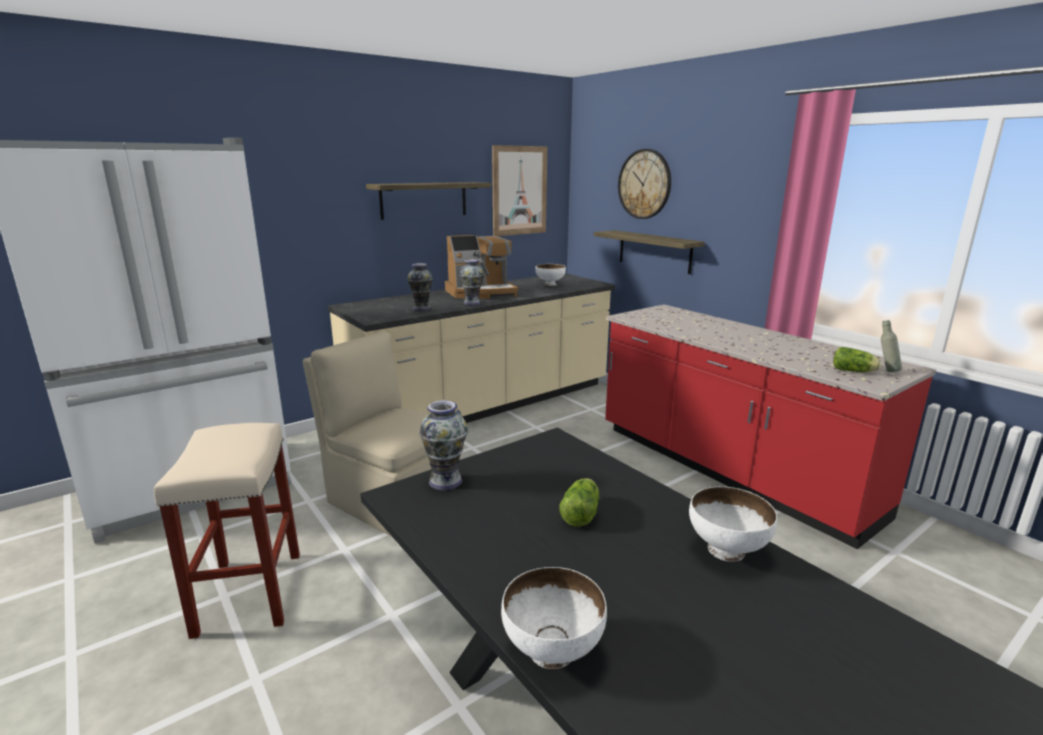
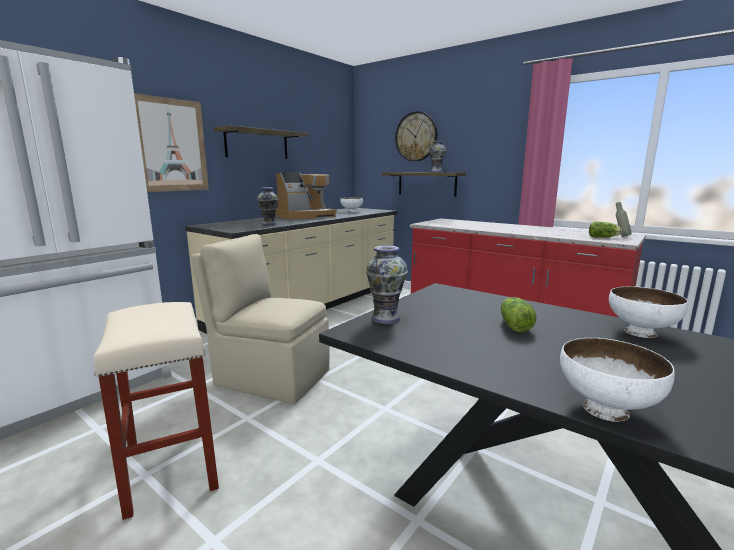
camera: 15 degrees left, 5 degrees down
vase [460,259,485,305] -> vase moved to [429,141,446,172]
picture [492,145,547,236] -> picture moved to [134,93,209,192]

